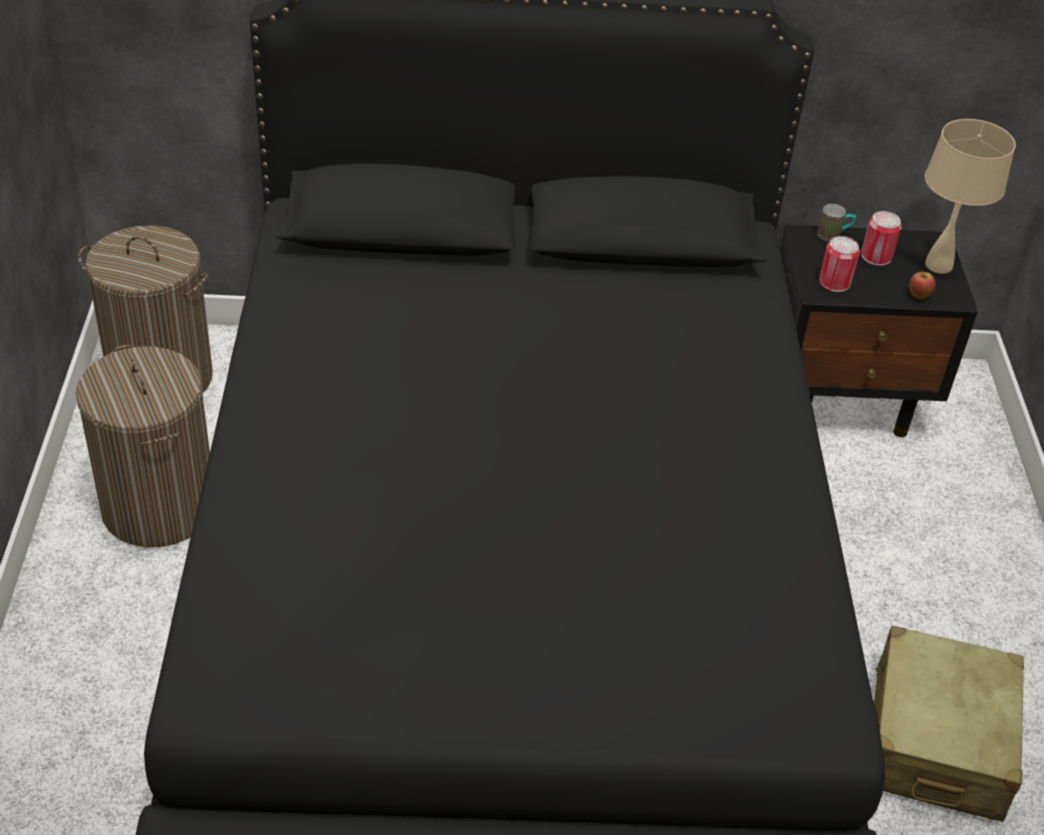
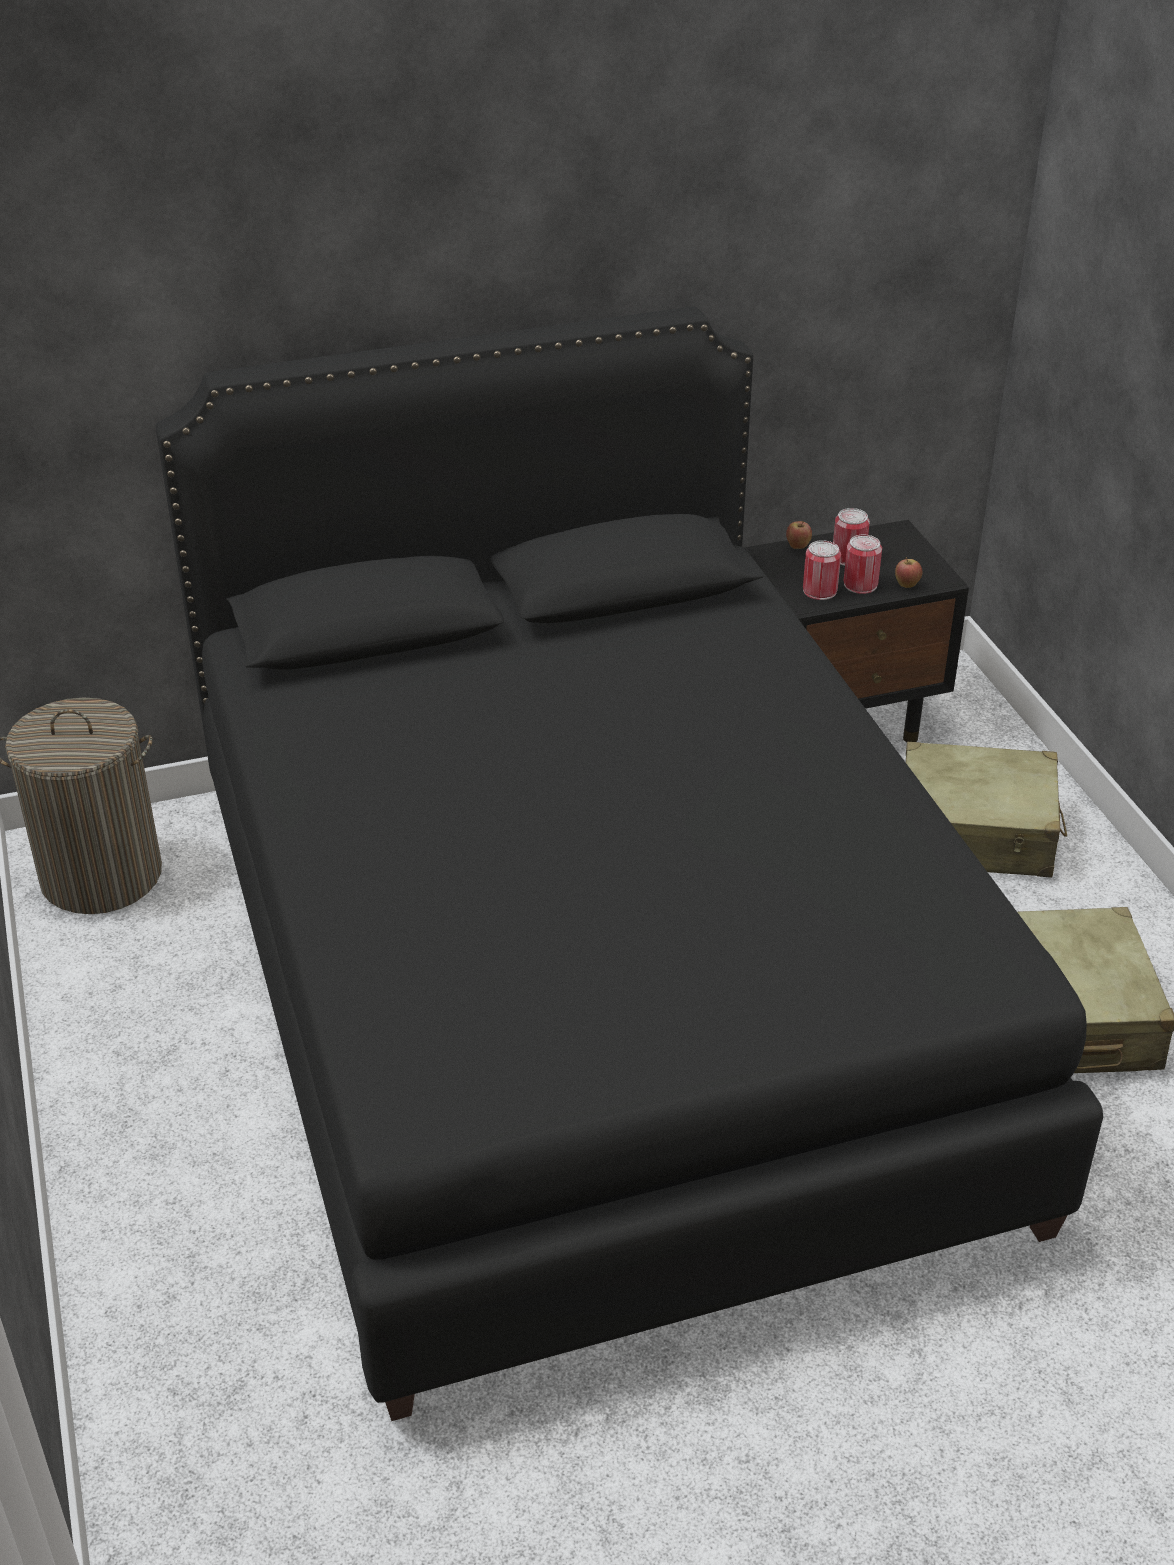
camera: 15 degrees left, 5 degrees down
laundry basket [76,345,210,547] -> none
mug [817,204,856,241] -> apple [786,521,812,549]
beige table lamp [925,119,1016,274] -> none
none -> can [844,535,882,594]
none -> beige suitcase [906,742,1067,878]

